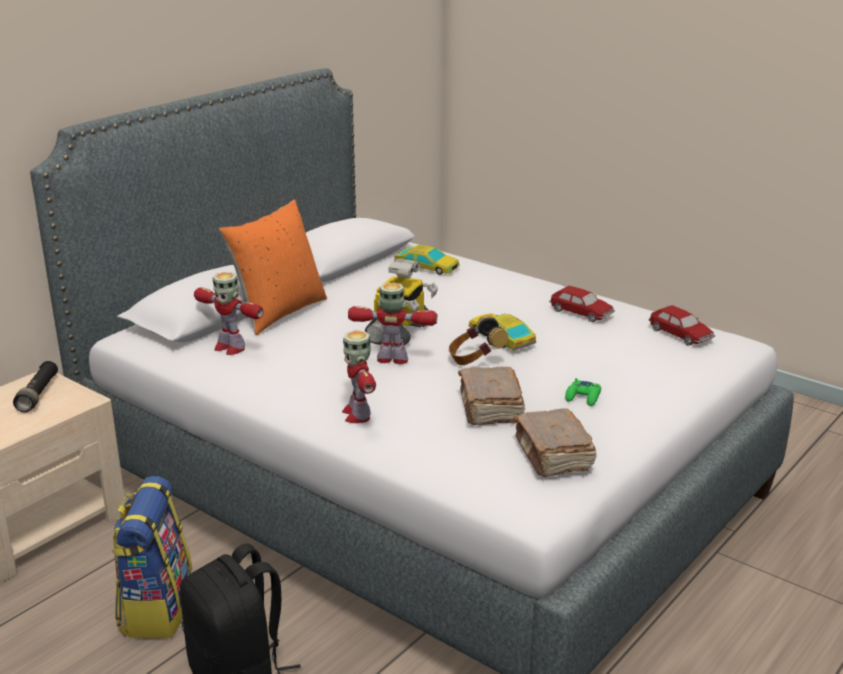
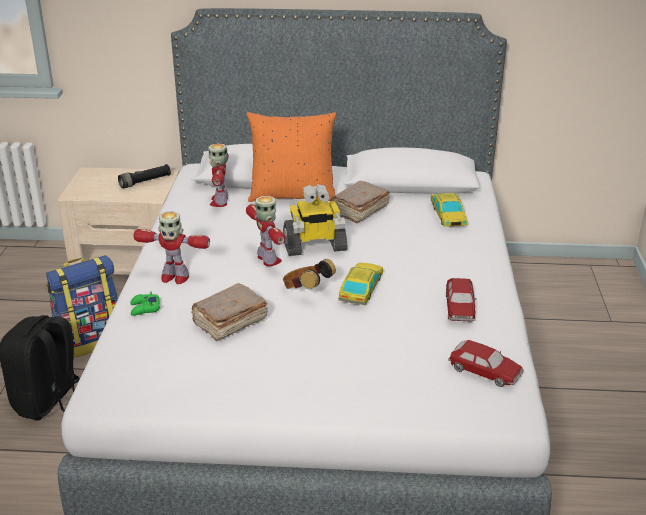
camera: 55 degrees right, 5 degrees up
toy robot [342,330,376,423] -> toy robot turned 120 degrees counterclockwise [133,211,210,284]
brown book [513,408,597,477] -> brown book moved to [331,181,390,223]
green game controller [565,378,601,406] -> green game controller moved to [130,292,160,316]
toy car [648,304,715,345] -> toy car turned 75 degrees counterclockwise [448,340,524,387]

